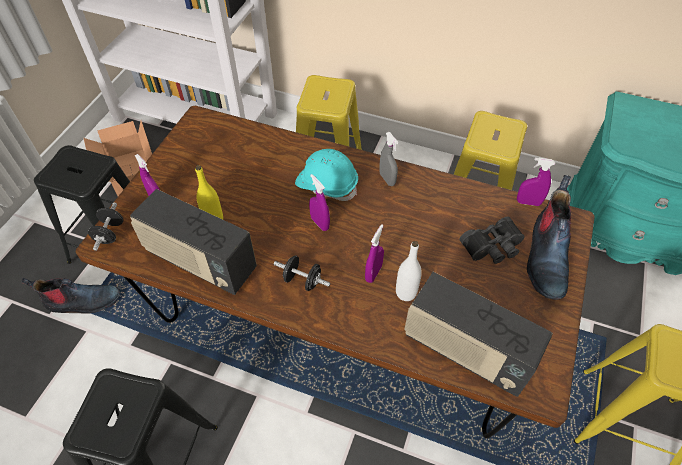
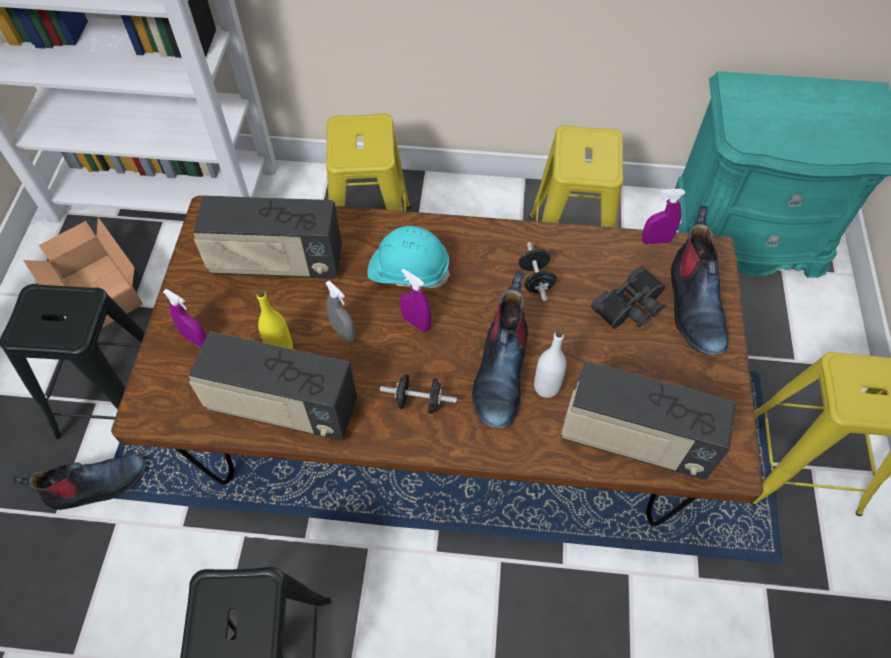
camera: 15 degrees left, 5 degrees up
black dumbbell [88,202,123,251] -> black dumbbell moved to [519,242,557,301]
purple spray bottle [365,224,384,283] -> boot [472,271,528,429]
grey spray bottle [379,132,398,186] -> grey spray bottle moved to [326,281,356,343]
none -> radio [193,195,342,279]

